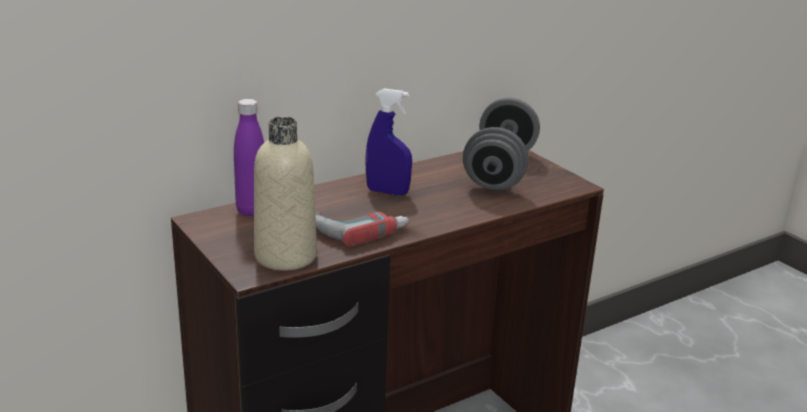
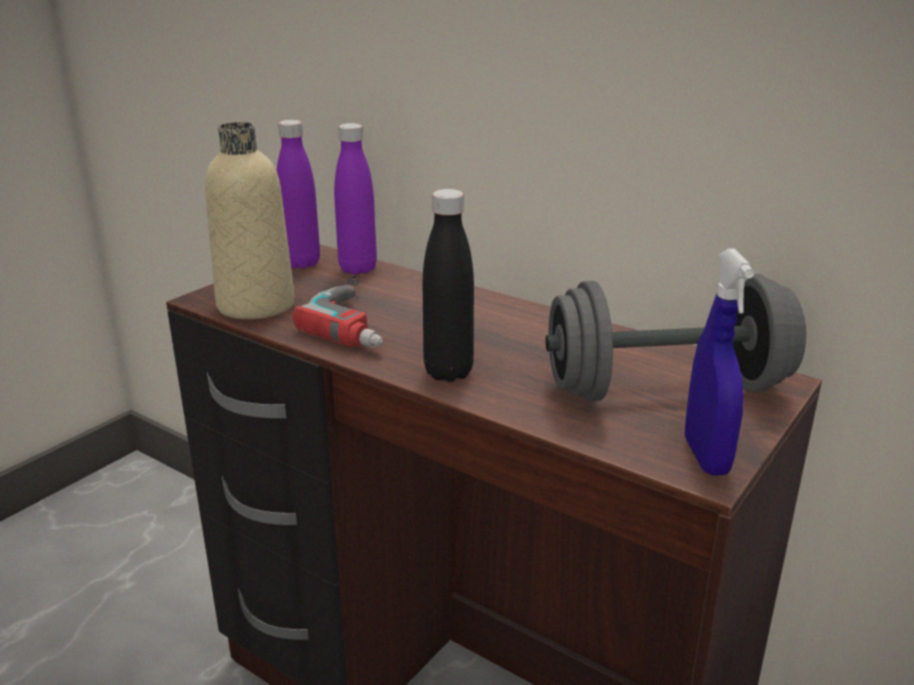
camera: 70 degrees right, 0 degrees up
blue spray bottle [365,89,412,196] -> blue spray bottle moved to [685,248,755,475]
none -> purple bottle [277,120,320,269]
none -> black bottle [423,189,474,382]

